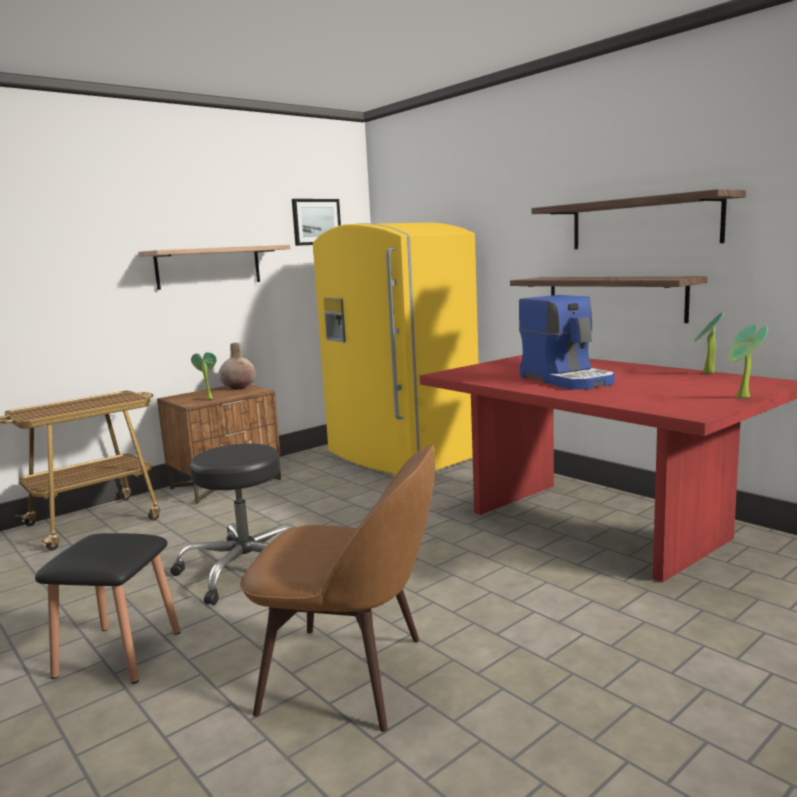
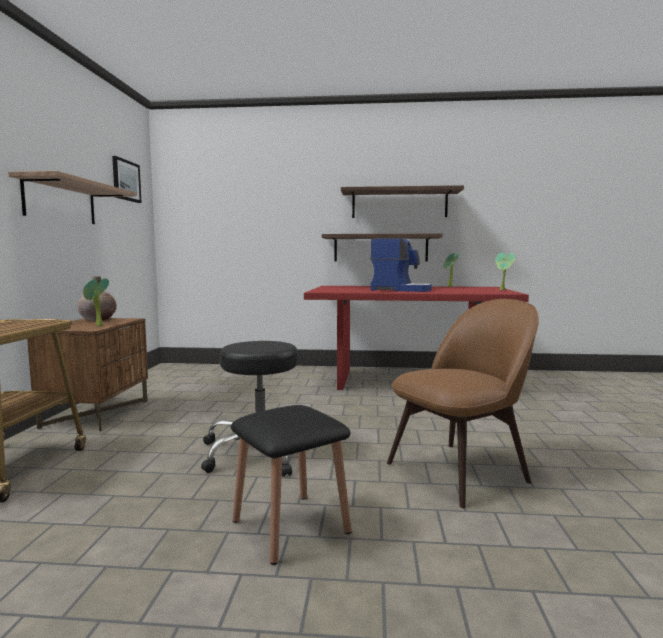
camera: 45 degrees left, 5 degrees down
yellow fridge [313,223,478,474] -> none

